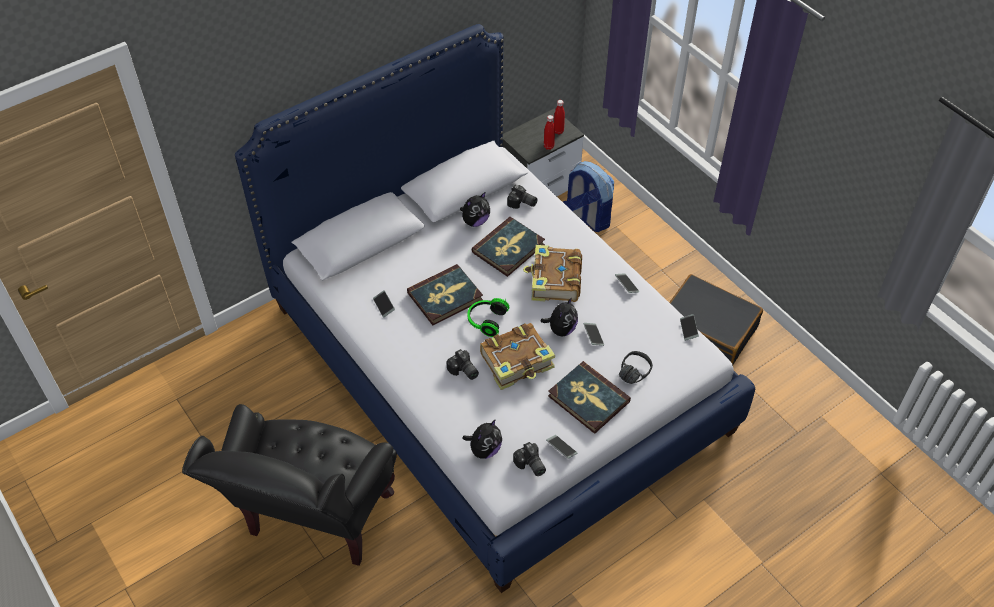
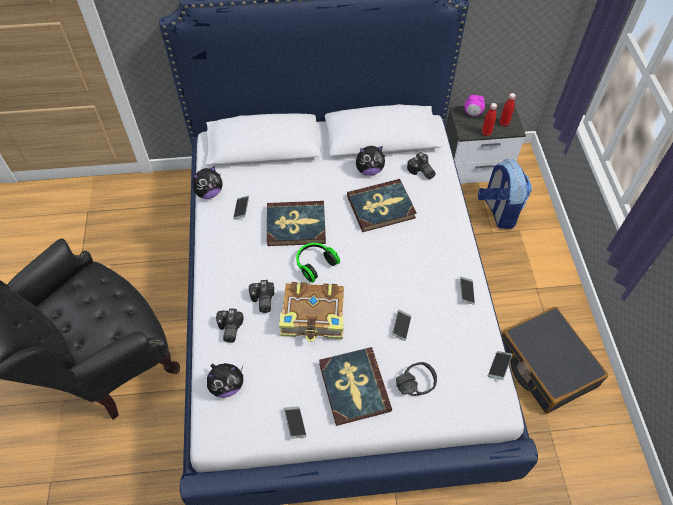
camera: 30 degrees right, 5 degrees up
camera [513,442,546,476] -> camera moved to [216,308,244,343]
book [523,245,582,302] -> none
plush toy [541,297,578,336] -> plush toy moved to [193,166,223,199]
none -> alarm clock [464,95,485,116]

